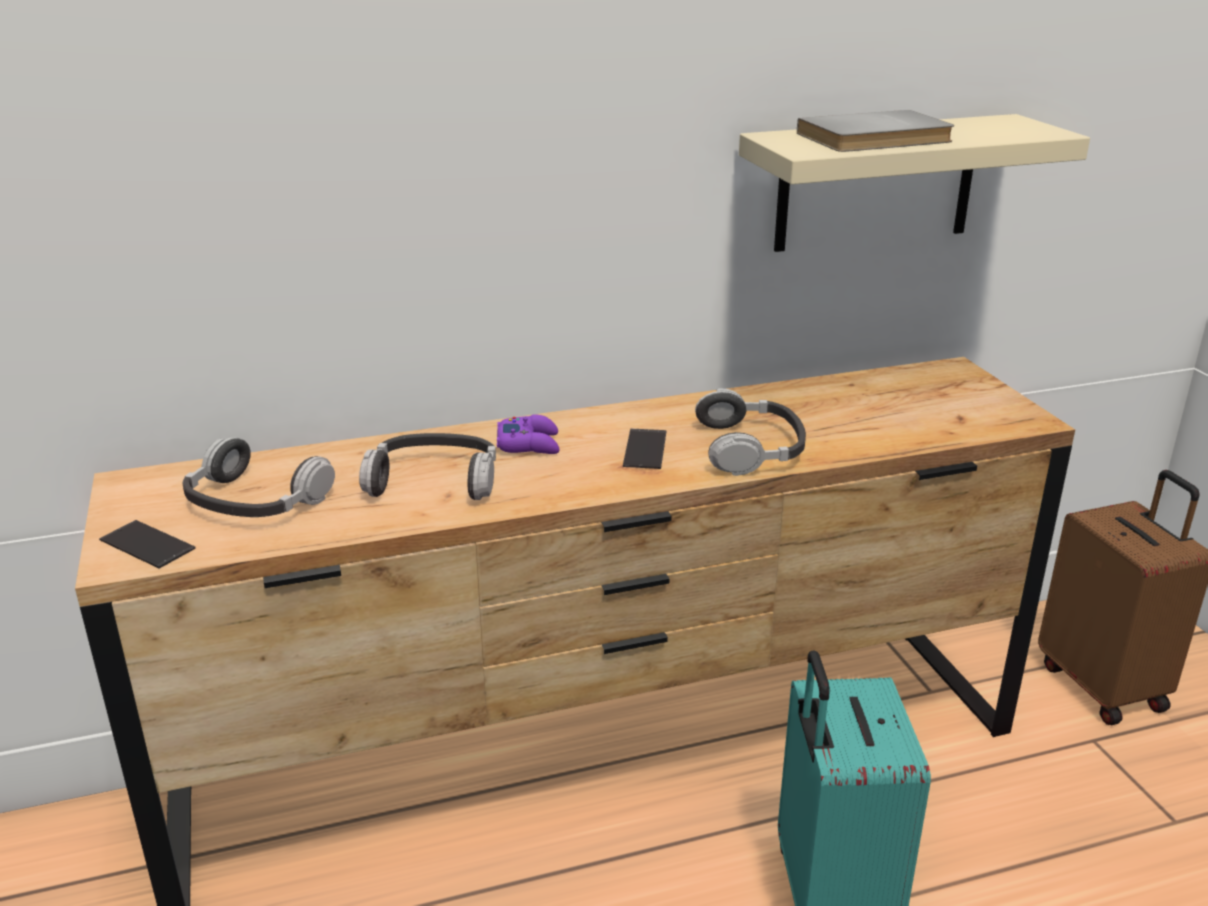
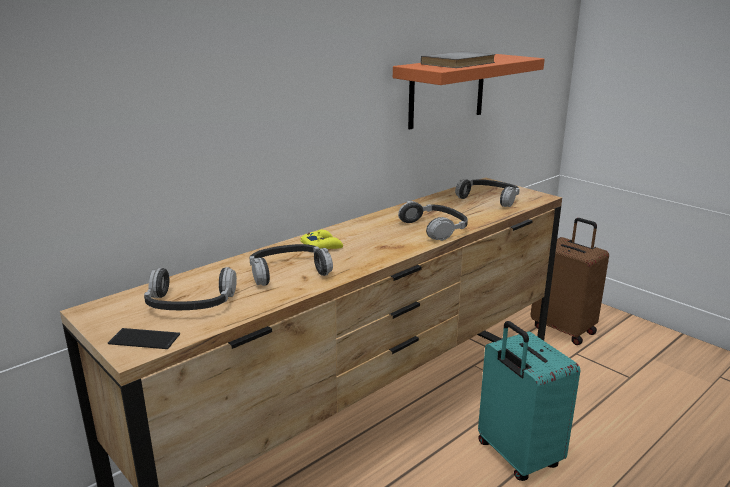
camera: 25 degrees left, 5 degrees down
purple game controller [497,415,559,454] -> yellow game controller [300,230,343,249]
phone [623,428,666,469] -> none
beige shelf [739,114,1090,252] -> orange shelf [393,54,545,129]
none -> headphones [455,179,520,207]

